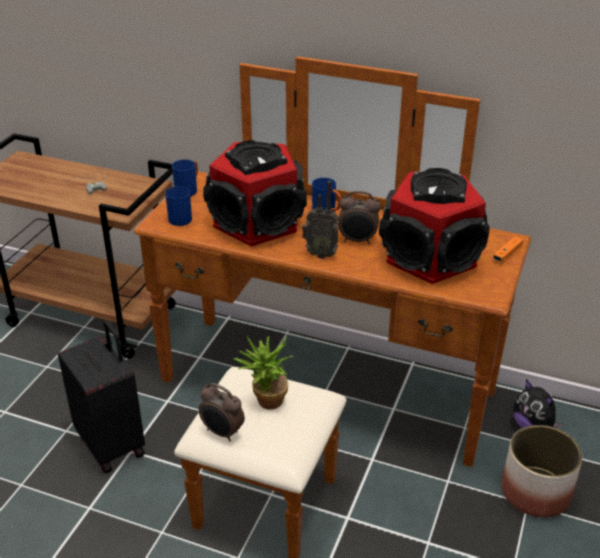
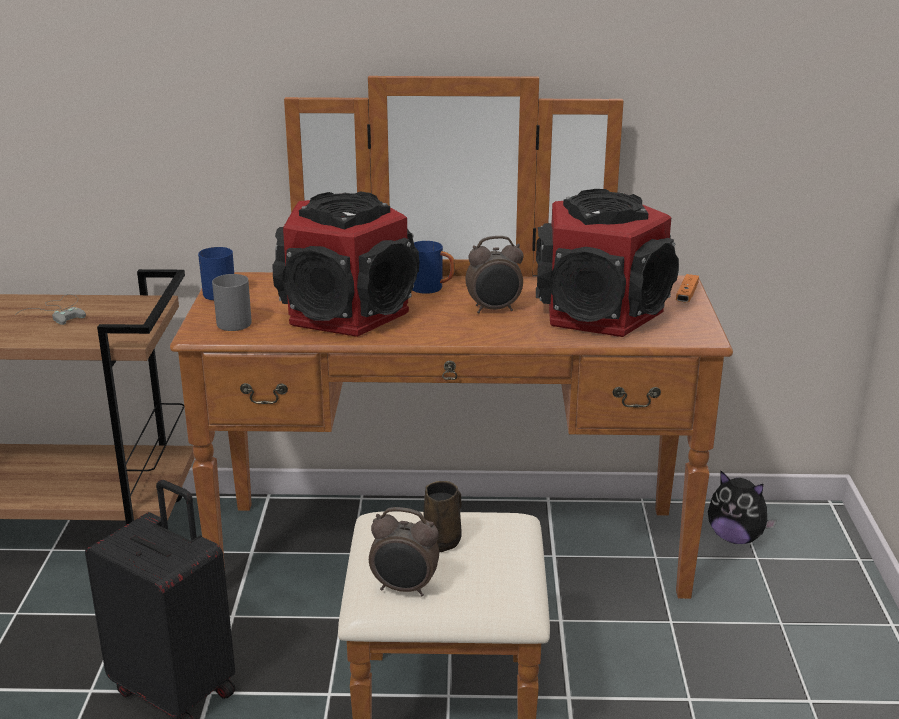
camera: 20 degrees left, 10 degrees down
blue mug [165,186,192,226] -> grey mug [212,274,252,331]
potted plant [234,336,294,410] -> brown mug [423,481,462,552]
radio [302,181,339,259] -> none
planter [502,425,582,518] -> none

